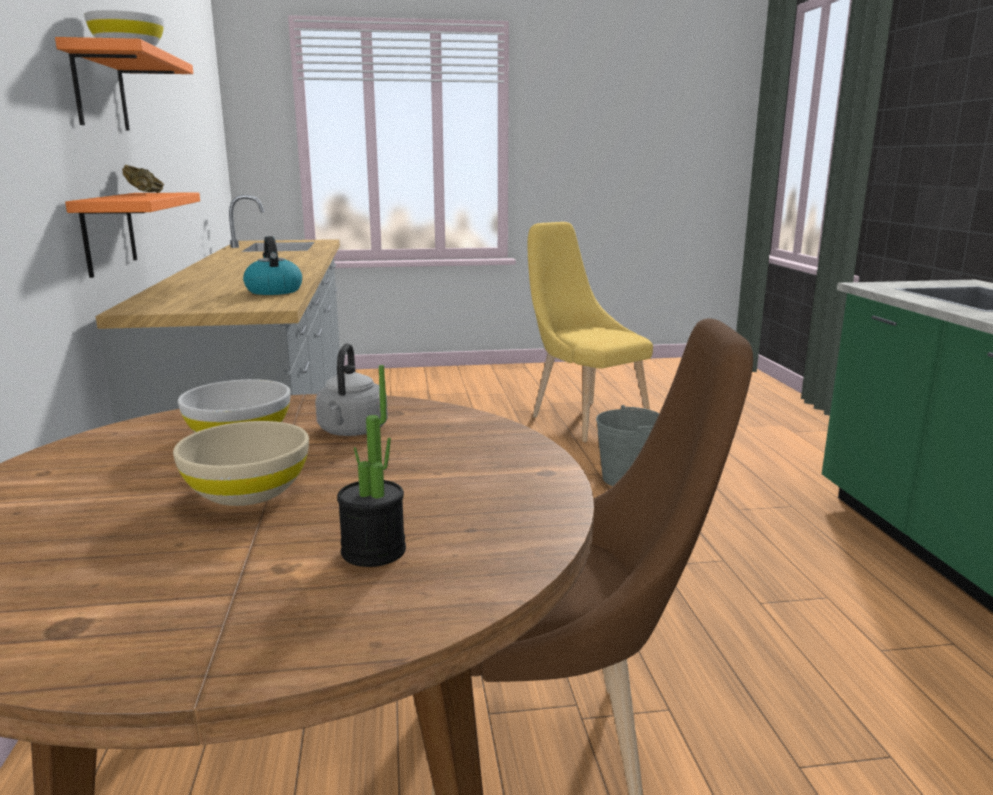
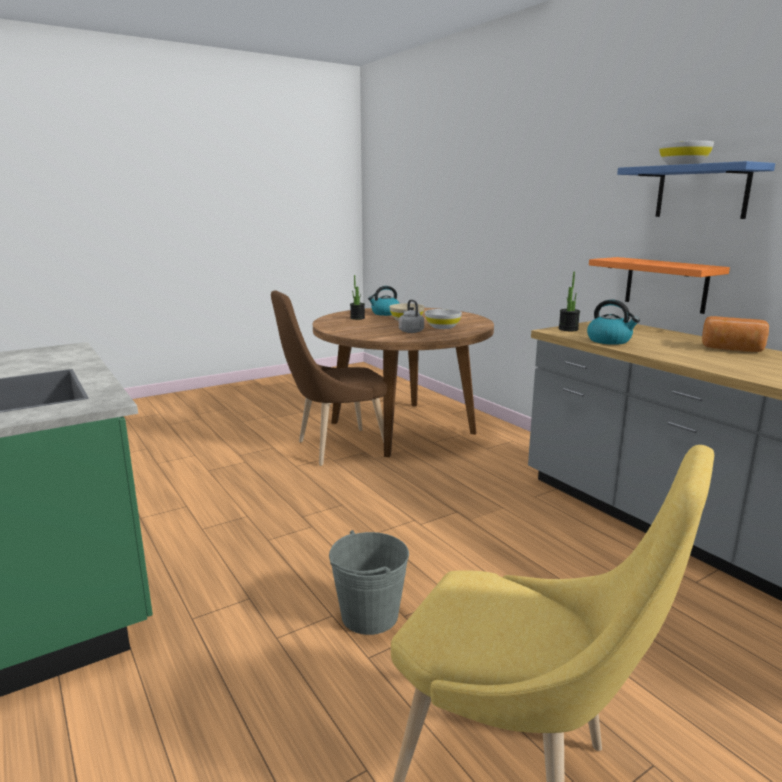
camera: 155 degrees right, 0 degrees up
orange shelf [55,37,193,131] -> blue shelf [617,161,775,219]
brown bowl [122,165,164,193] -> none
none -> kettle [368,286,400,316]
none -> potted plant [559,271,580,331]
none -> bread [702,316,769,352]

